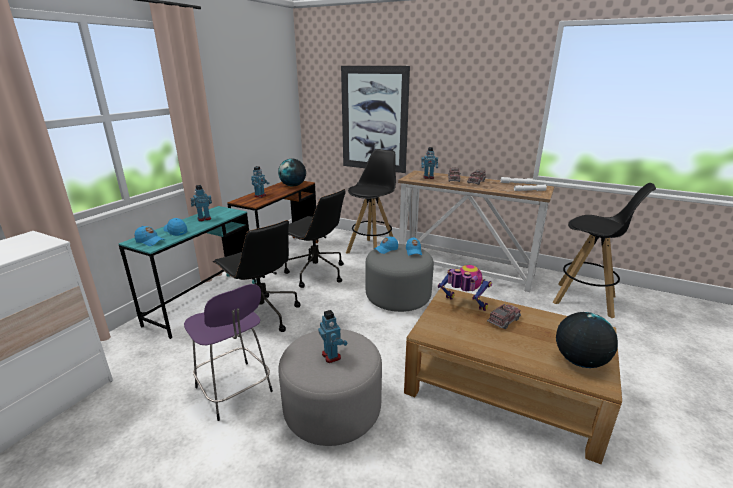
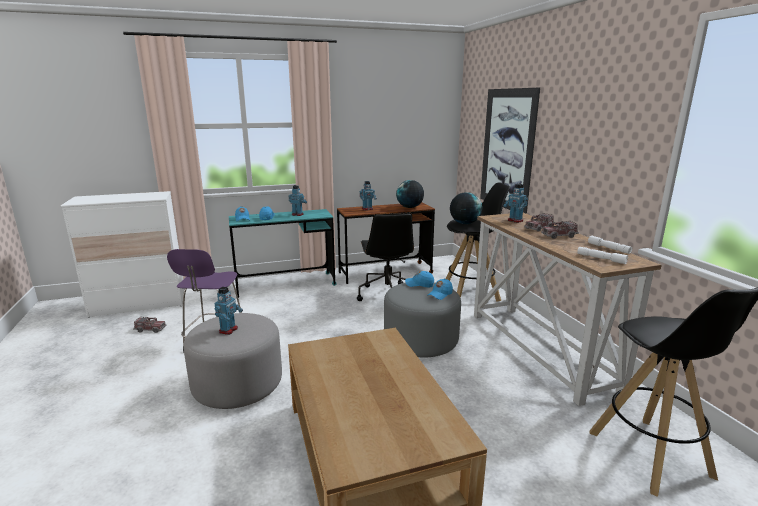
camera: 45 degrees right, 5 degrees down
black office chair [213,220,301,332] -> none
toy robot [438,265,492,311] -> none
toy truck [487,304,521,329] -> toy truck moved to [133,317,167,333]
globe [556,312,618,368] -> globe moved to [450,192,482,224]

